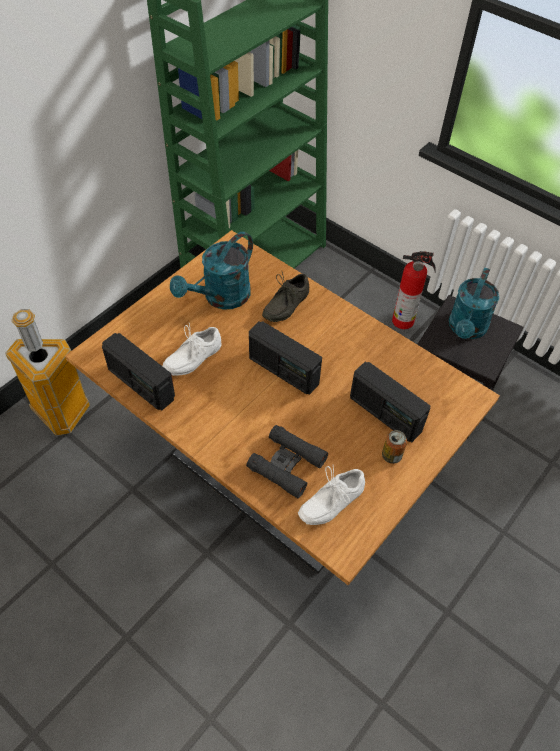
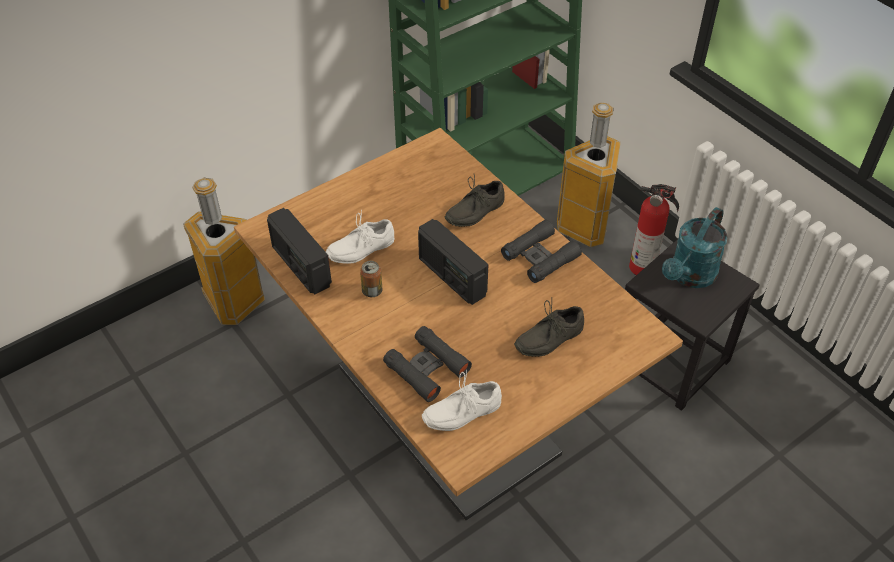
camera: 15 degrees right, 5 degrees down
turquoise watering can [170,232,253,310] -> none
radio [350,362,430,442] -> grey shoe [514,297,584,357]
can [382,430,407,464] -> can moved to [360,261,382,297]
none -> black binoculars [501,219,582,283]
none -> trash can [557,102,621,247]

